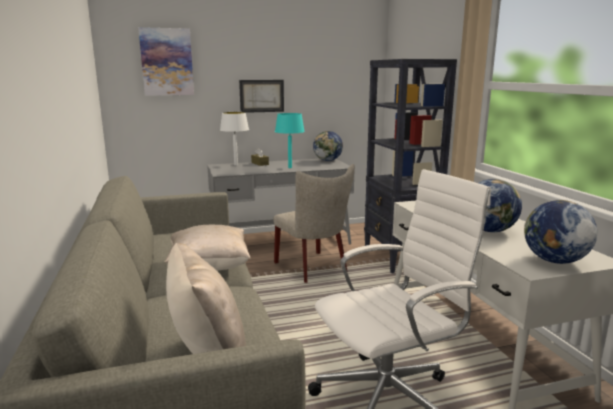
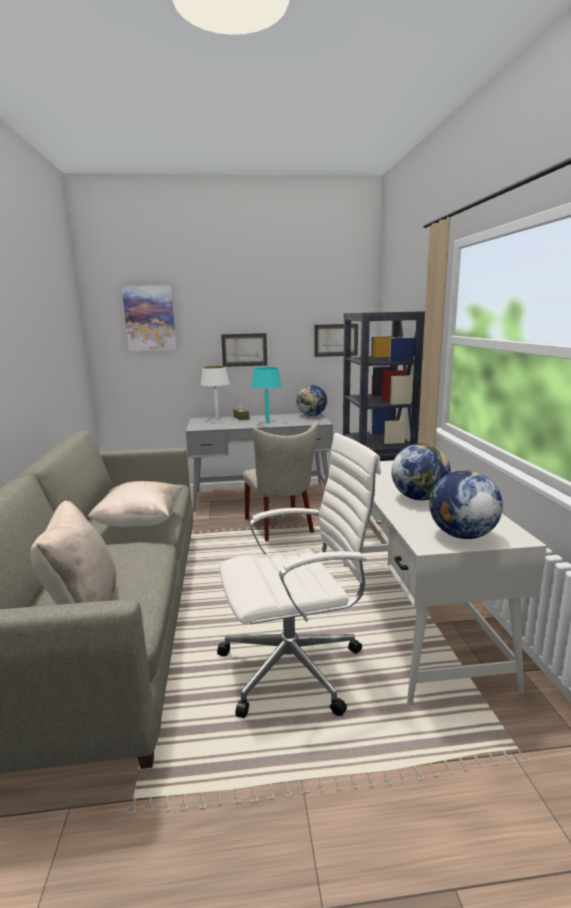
camera: 10 degrees right, 0 degrees up
none -> picture [314,324,358,357]

